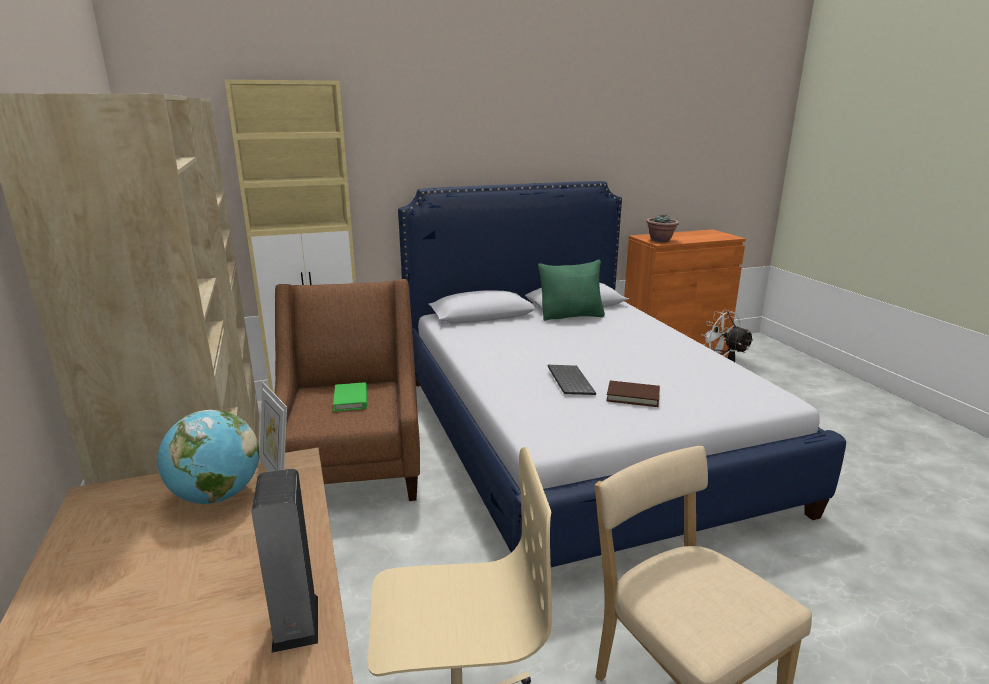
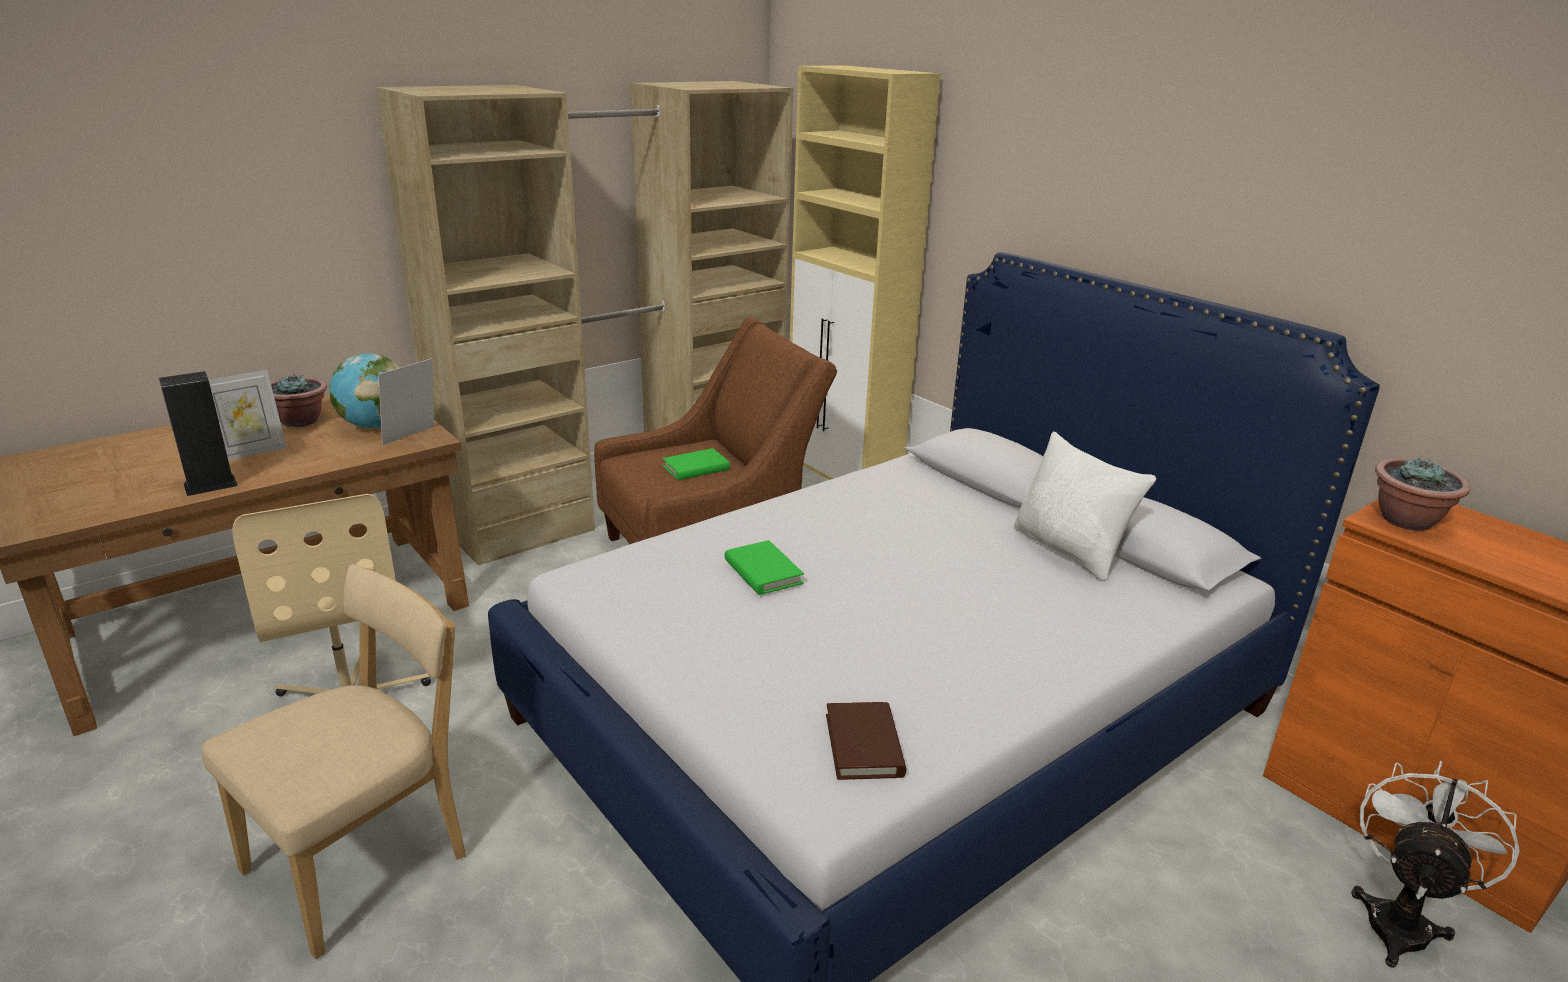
camera: 70 degrees right, 5 degrees up
green pillow [538,260,605,321] -> white pillow [1014,432,1156,581]
keyboard [548,365,596,395] -> green book [724,540,804,595]
brown book [606,381,660,407] -> brown book moved to [826,702,906,780]
none -> picture frame [209,370,287,461]
none -> potted plant [271,373,327,427]

